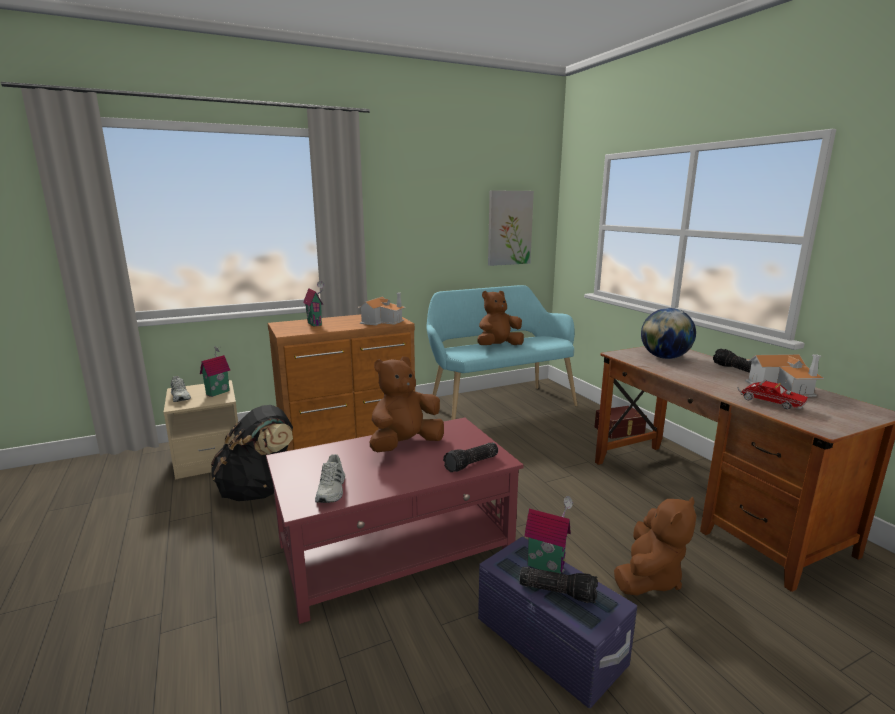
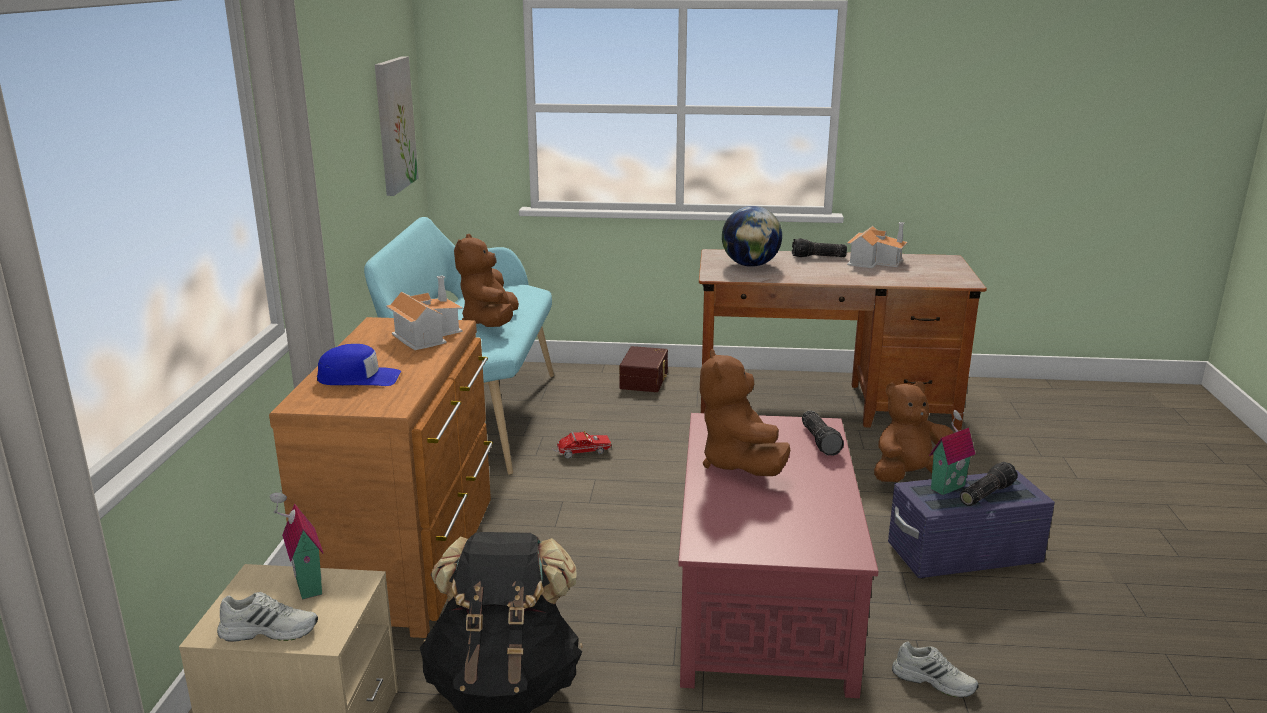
camera: 60 degrees left, 5 degrees up
toy house [303,281,324,327] -> blue cap [317,344,401,386]
white shoe [315,454,345,503] -> white shoe moved to [892,641,979,698]
brown plush toy [614,497,697,596] -> brown plush toy turned 90 degrees counterclockwise [874,381,953,482]
toy truck [737,379,808,409] -> toy truck moved to [552,431,612,459]

